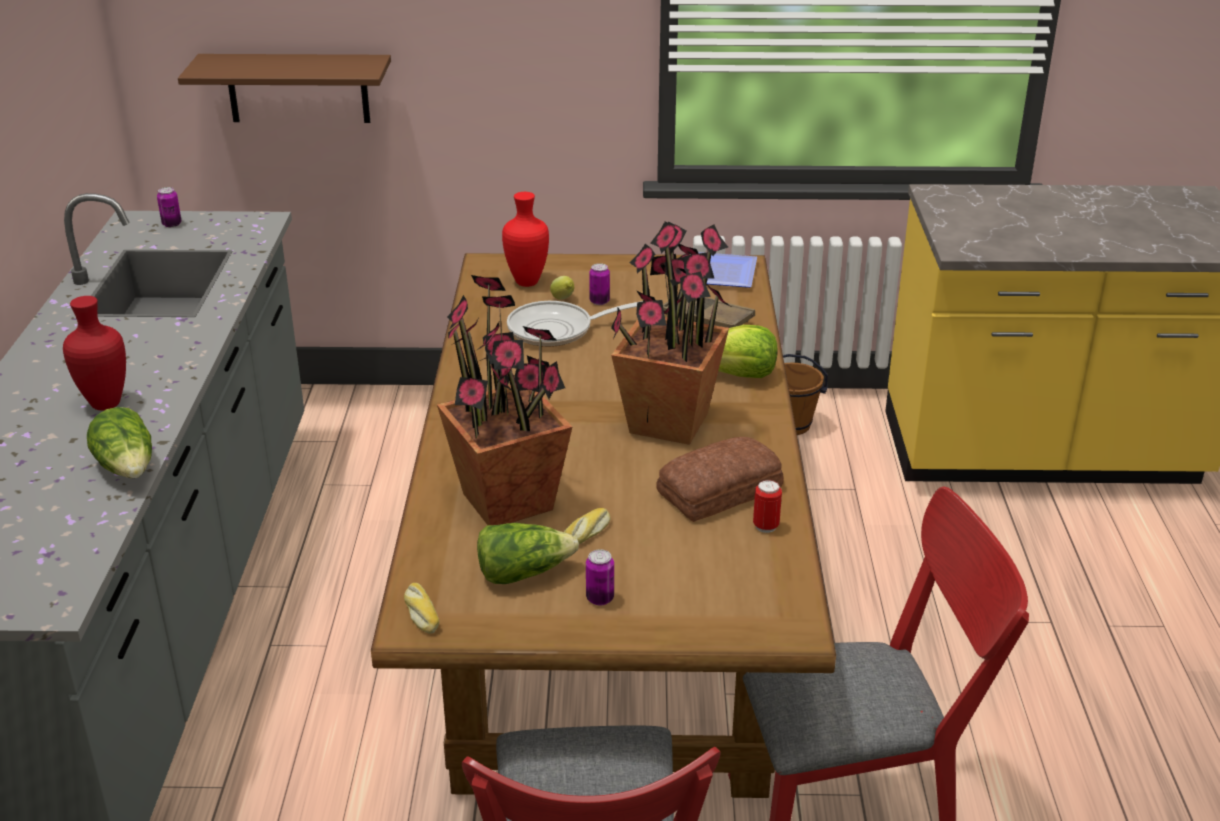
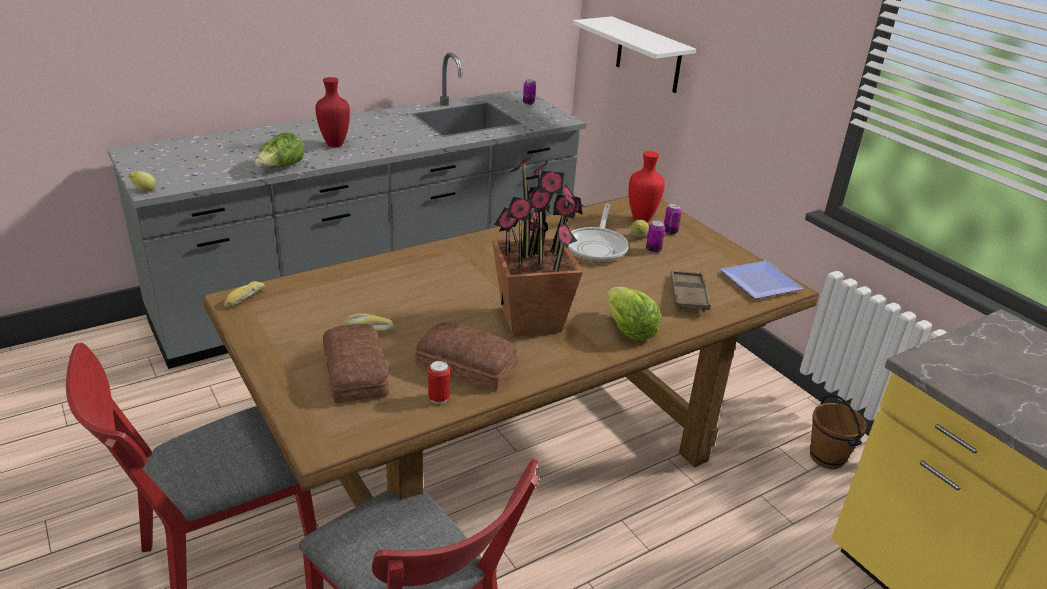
camera: 55 degrees right, 0 degrees up
brown shelf [178,54,391,123] -> white shelf [573,16,696,93]
potted plant [437,275,572,525] -> none
lettuce [477,523,579,584] -> none
frying pan [507,301,643,347] -> frying pan turned 120 degrees counterclockwise [568,204,629,262]
can [586,549,614,605] -> can moved to [664,203,682,235]
none -> lemon [129,171,156,191]
none -> bread [323,324,389,403]

